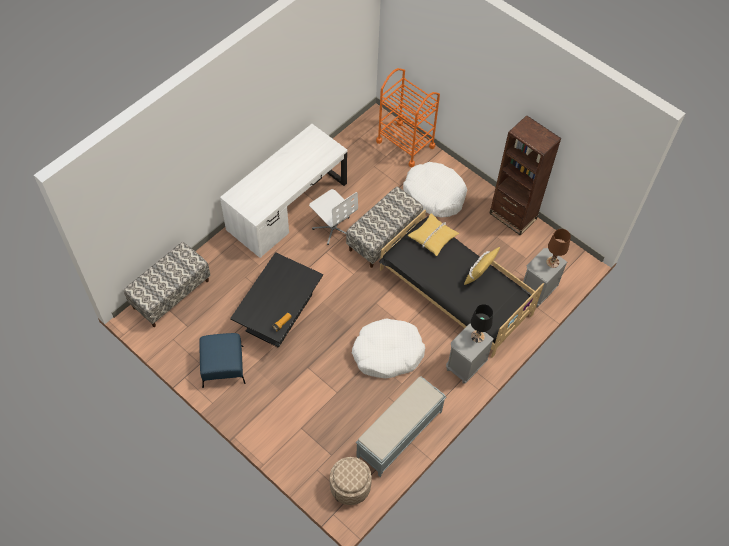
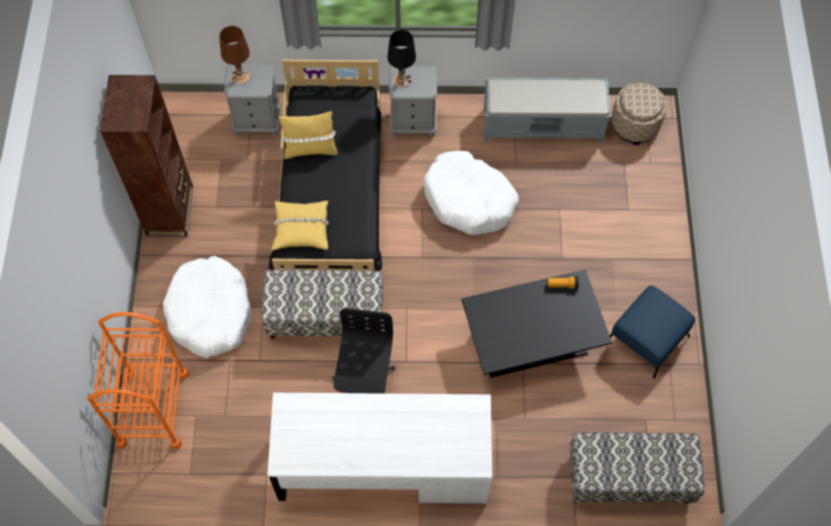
camera: 130 degrees left, 5 degrees up
white office chair [309,189,358,245] -> black office chair [332,308,395,394]

